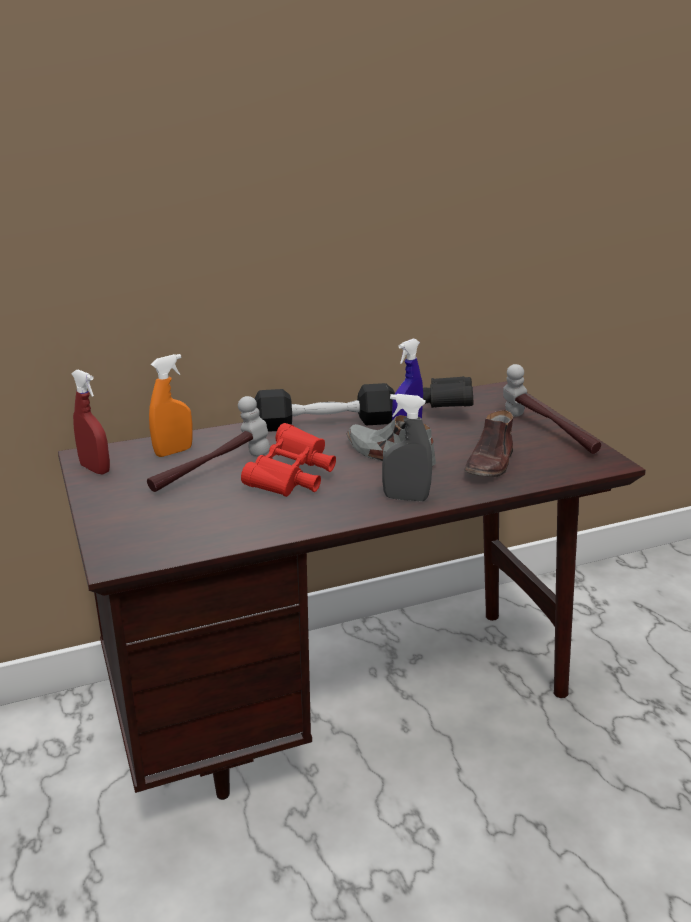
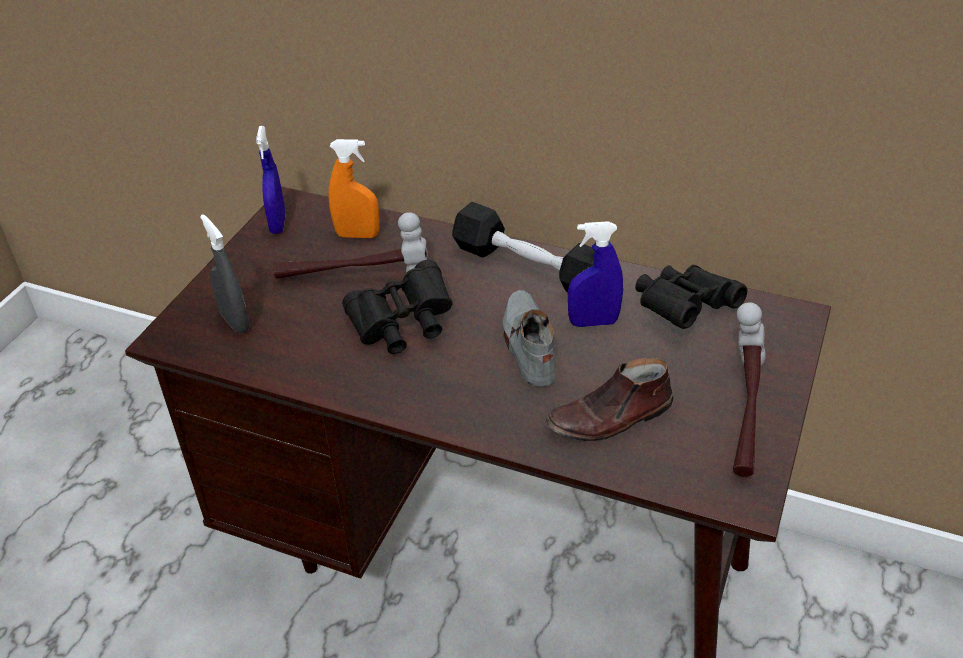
camera: 45 degrees right, 15 degrees up
red spray bottle [71,369,110,475] -> blue spray bottle [256,126,286,234]
red binoculars [241,423,336,497] -> black binoculars [342,260,452,354]
grey spray bottle [382,394,432,501] -> grey spray bottle moved to [200,214,250,334]

